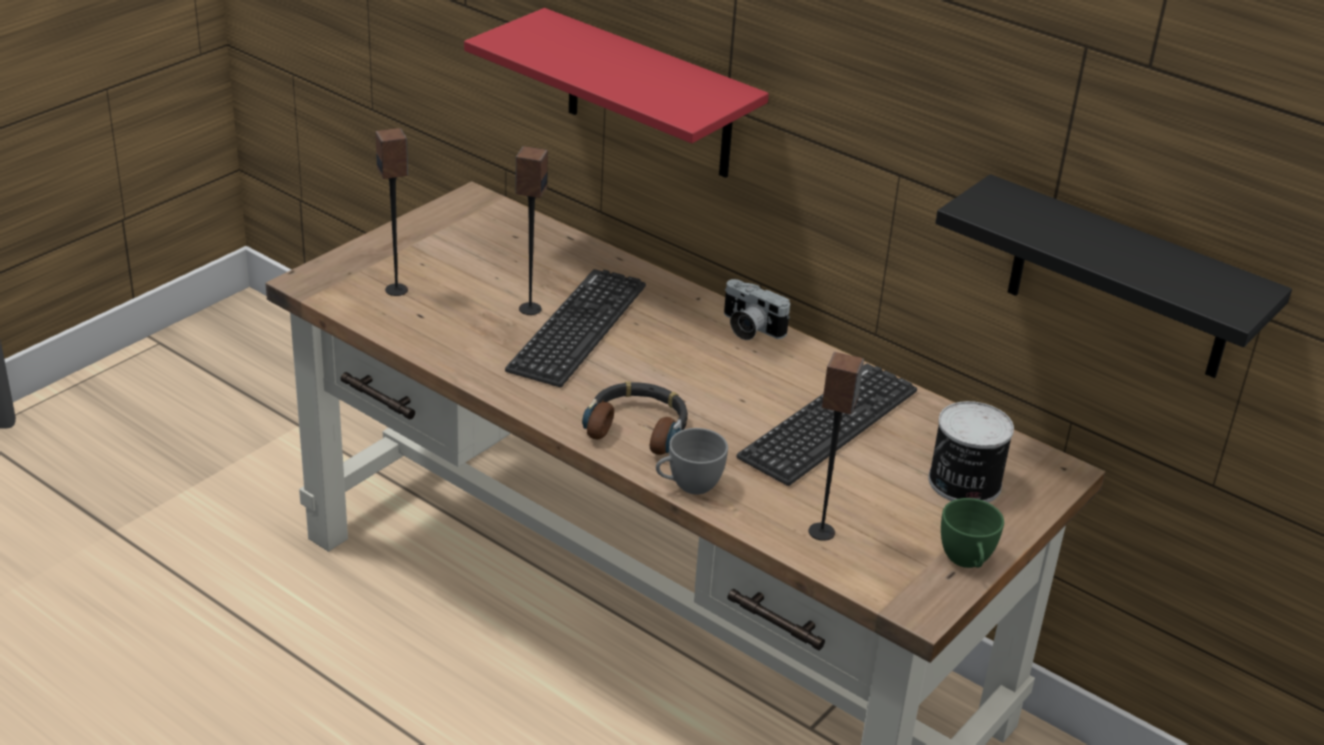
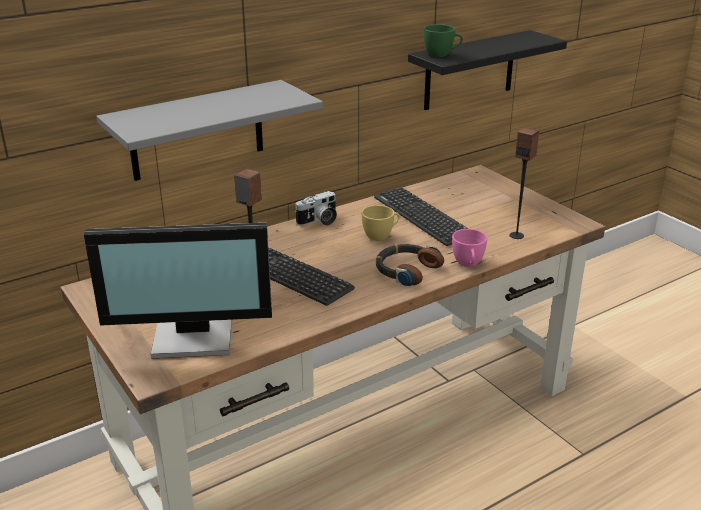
camera: 70 degrees left, 5 degrees down
speaker [375,128,408,296] -> monitor [84,223,272,359]
red shelf [464,8,769,178] -> grey shelf [96,80,323,181]
grey cup [656,428,728,494] -> pink cup [452,229,487,267]
can [928,401,1014,503] -> none
green cup [941,498,1004,568] -> green cup moved to [424,24,463,57]
none -> yellow cup [362,205,400,241]

